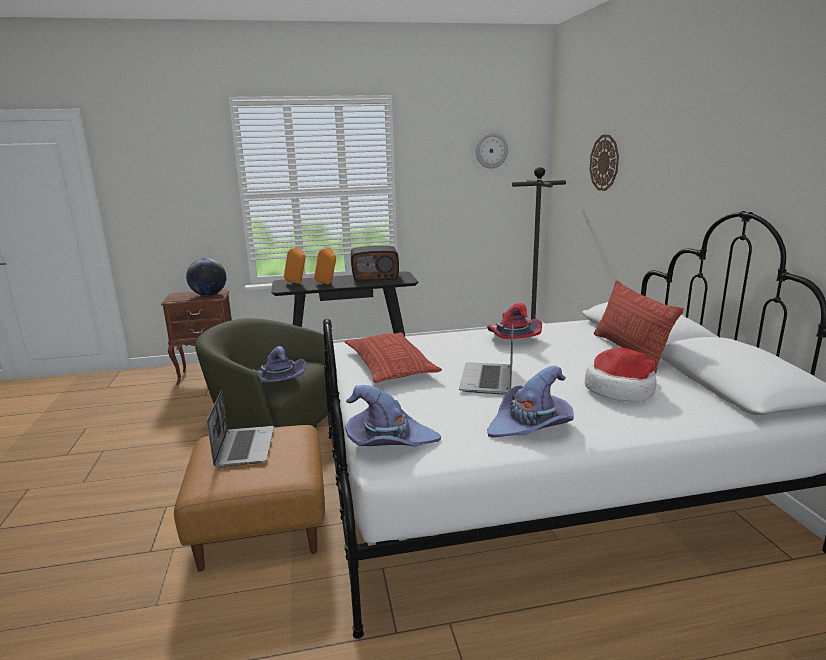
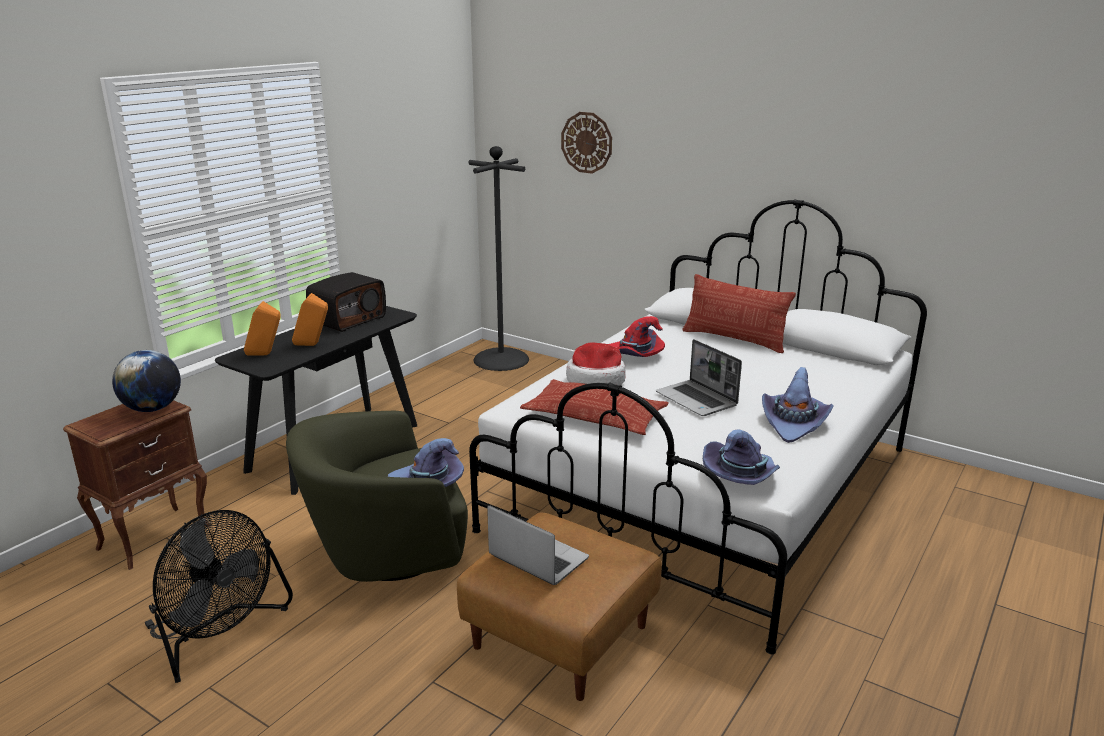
camera: 45 degrees left, 5 degrees up
wall clock [476,133,508,169] -> none
hat [585,348,657,402] -> hat moved to [566,343,626,386]
none -> black fan [145,510,293,683]

